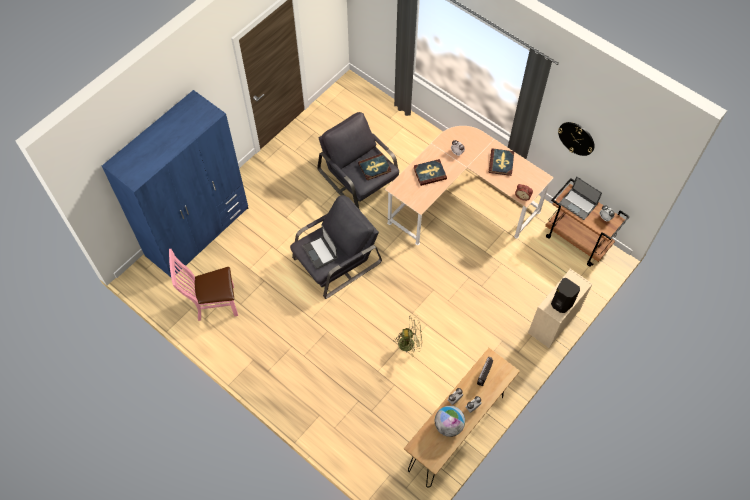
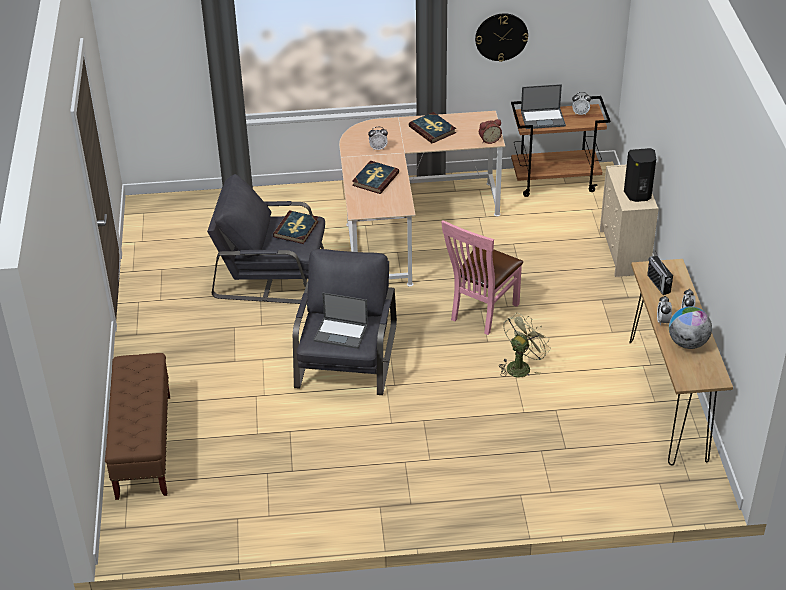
camera: 45 degrees left, 20 degrees down
blue wardrobe [102,90,248,277] -> brown bench [105,353,170,500]
pink chair [169,249,238,321] -> pink chair moved to [441,220,523,335]

